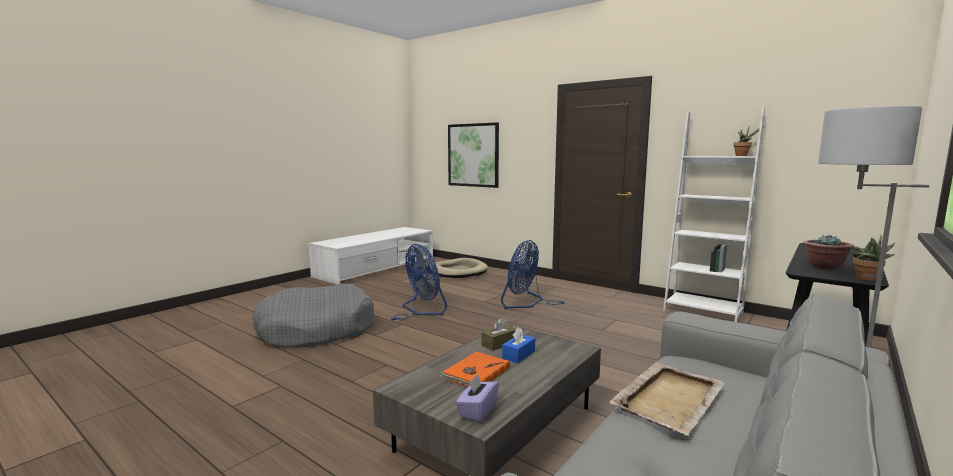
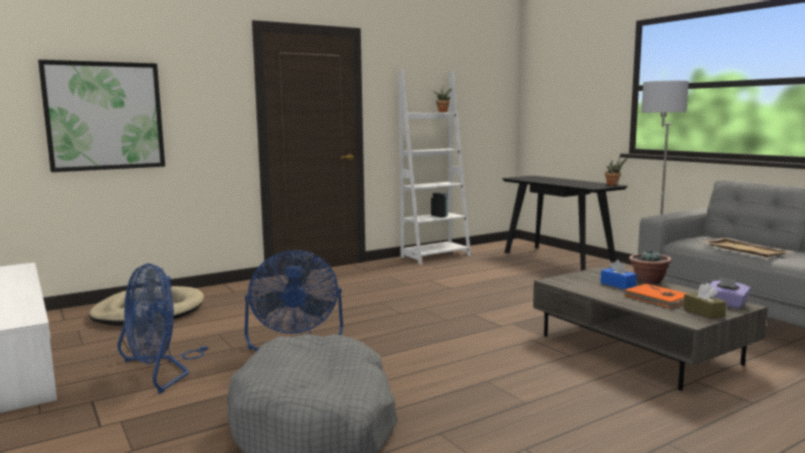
camera: 70 degrees left, 0 degrees up
brown tissue box [482,318,516,351] -> brown tissue box moved to [683,283,727,319]
blue fan [501,240,565,309] -> blue fan moved to [117,263,208,394]
potted plant [803,234,854,270] -> potted plant moved to [629,250,672,285]

